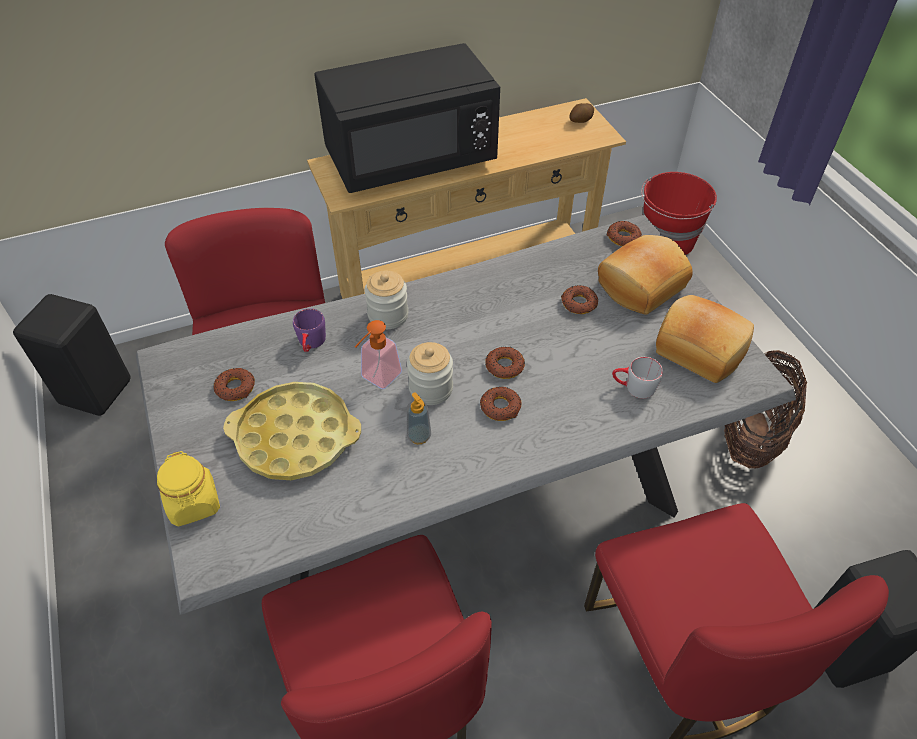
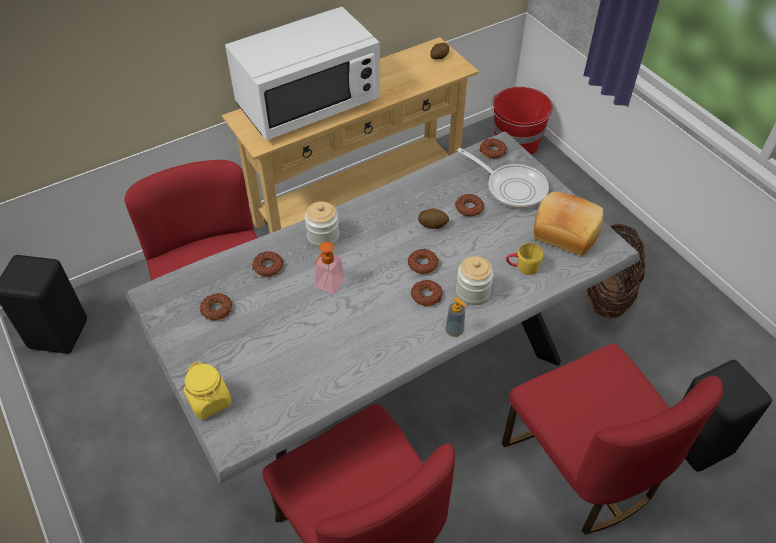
camera: 10 degrees left, 0 degrees up
yellow tray [223,382,361,480] -> none
purple mug [293,308,326,352] -> donut [252,251,283,277]
black microwave [314,43,500,193] -> white microwave [225,7,380,140]
jar [407,342,453,405] -> jar moved to [456,256,494,305]
soap dispenser [407,392,431,444] -> soap dispenser moved to [445,297,466,337]
bread [598,235,693,315] -> frying pan [457,148,549,208]
grey mug [612,357,663,399] -> yellow mug [506,243,544,275]
none -> potato [418,208,449,229]

